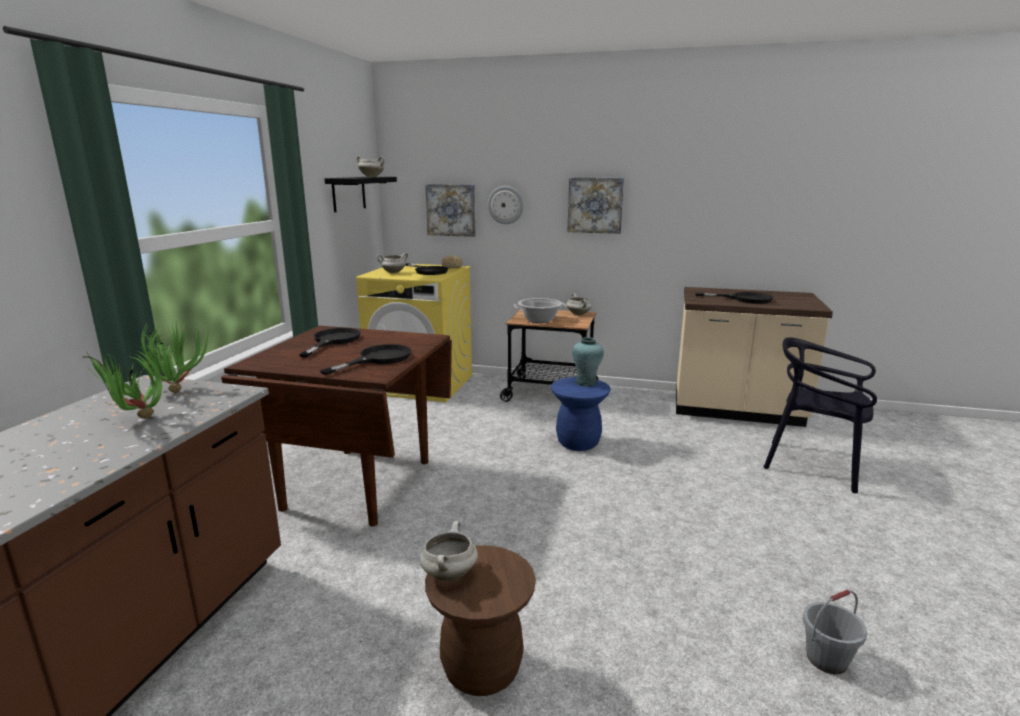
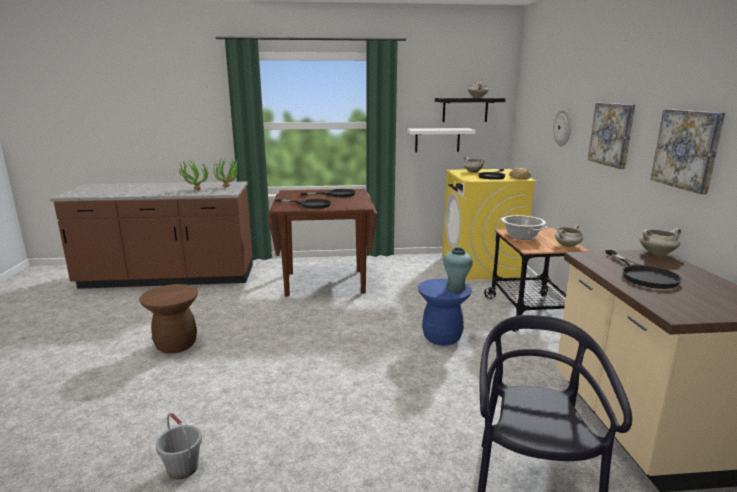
camera: 70 degrees right, 0 degrees up
white cooking pot [420,521,478,581] -> white cooking pot moved to [639,228,681,256]
picture [425,184,476,237] -> picture moved to [651,109,725,194]
none -> white shelf [407,128,476,152]

